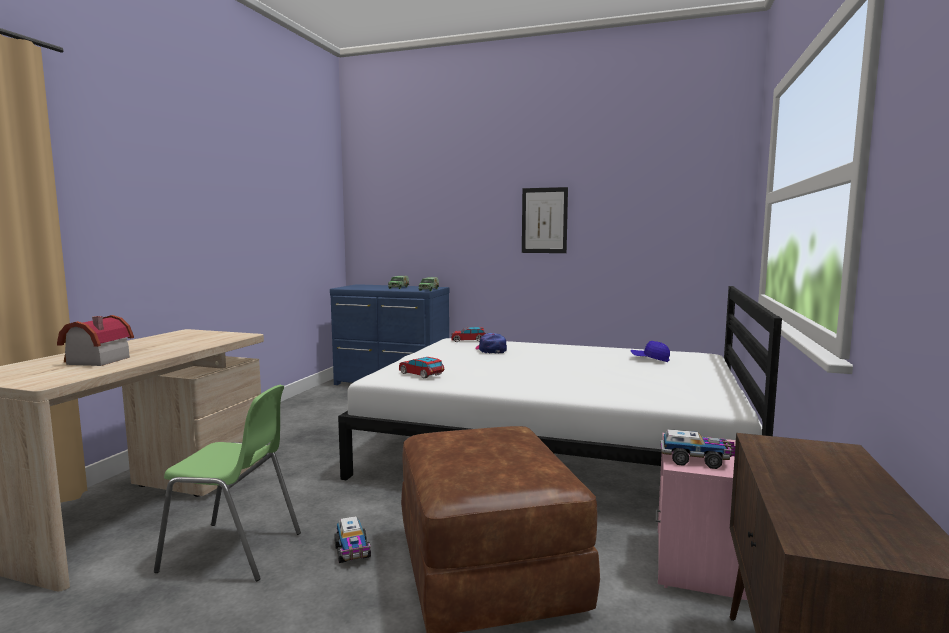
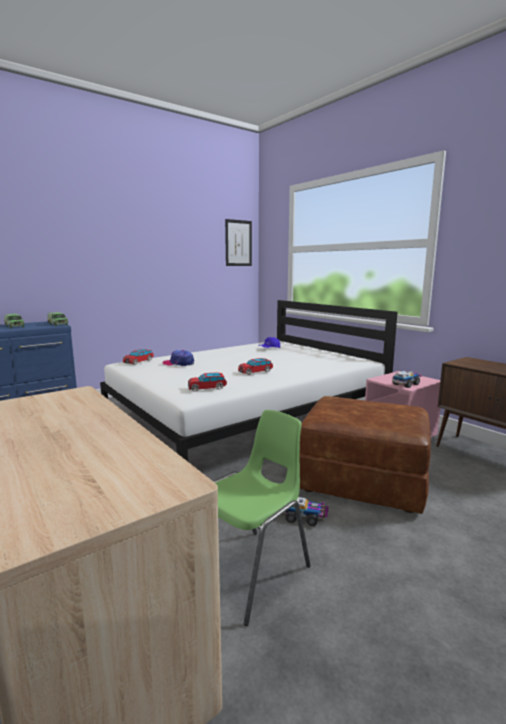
camera: 55 degrees left, 5 degrees up
toy house [57,315,134,366] -> none
picture [522,187,568,253] -> picture moved to [225,219,252,266]
none -> toy car [238,358,273,375]

